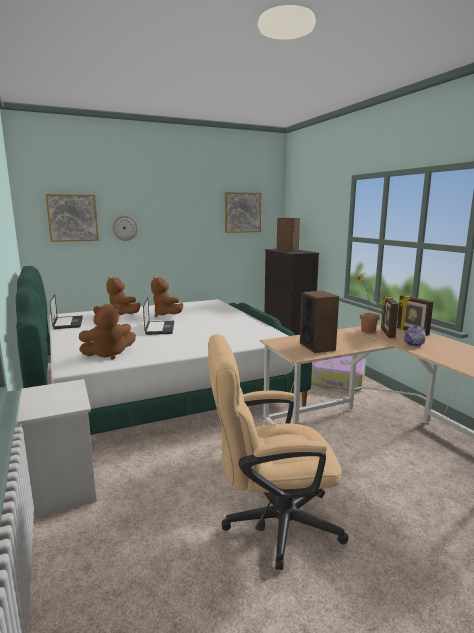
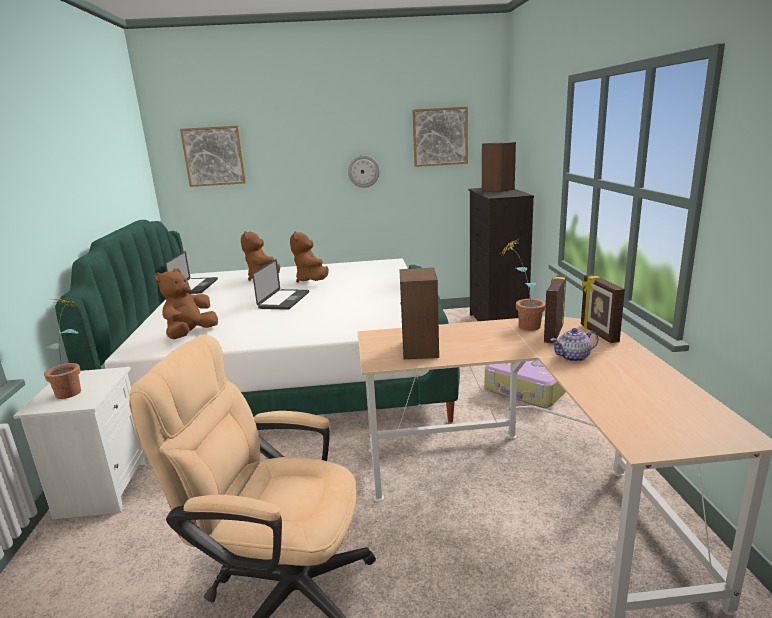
camera: 20 degrees right, 5 degrees up
brown plush toy [79,304,136,360] -> brown plush toy turned 120 degrees clockwise [155,268,218,339]
wall clock [112,215,138,241] -> wall clock moved to [348,155,380,188]
none -> potted plant [44,299,81,399]

